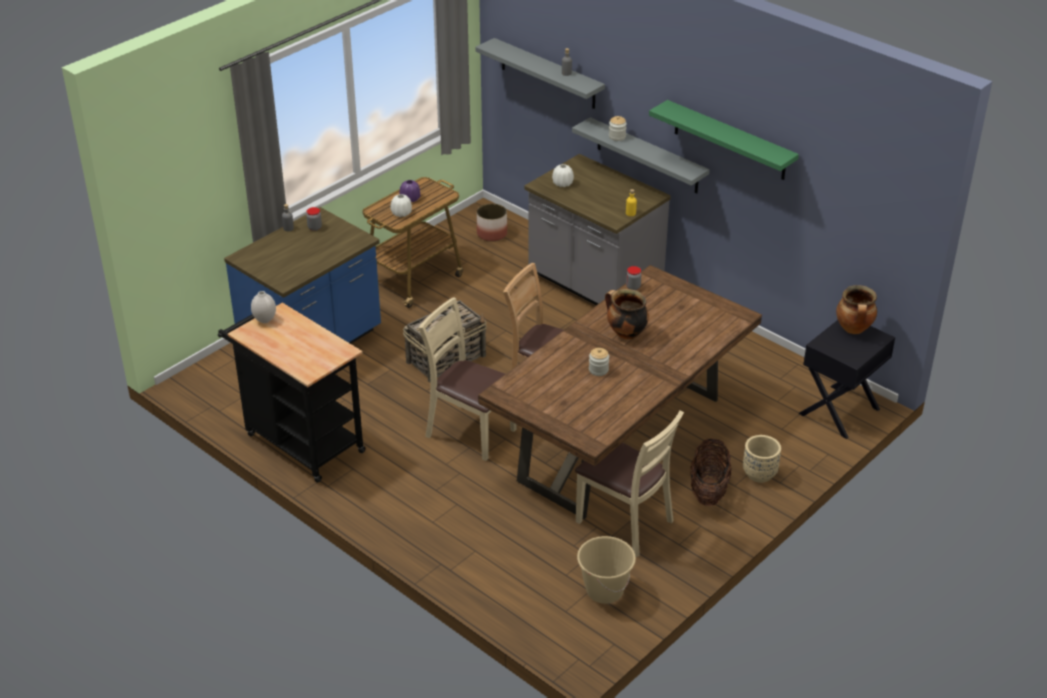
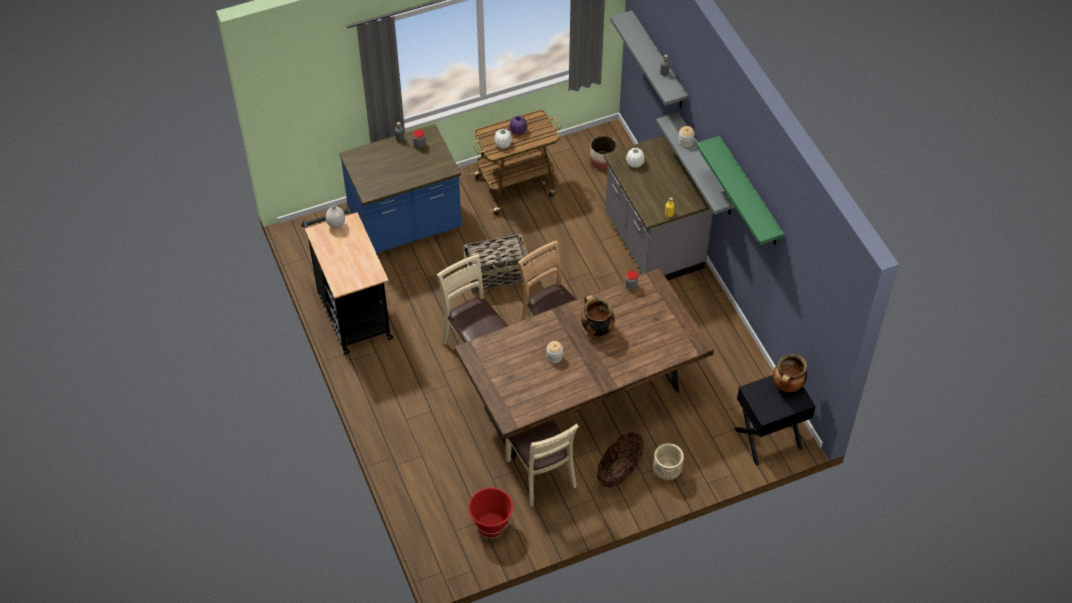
camera: 25 degrees right, 15 degrees up
beige bucket [577,536,636,604] -> red bucket [468,487,513,537]

